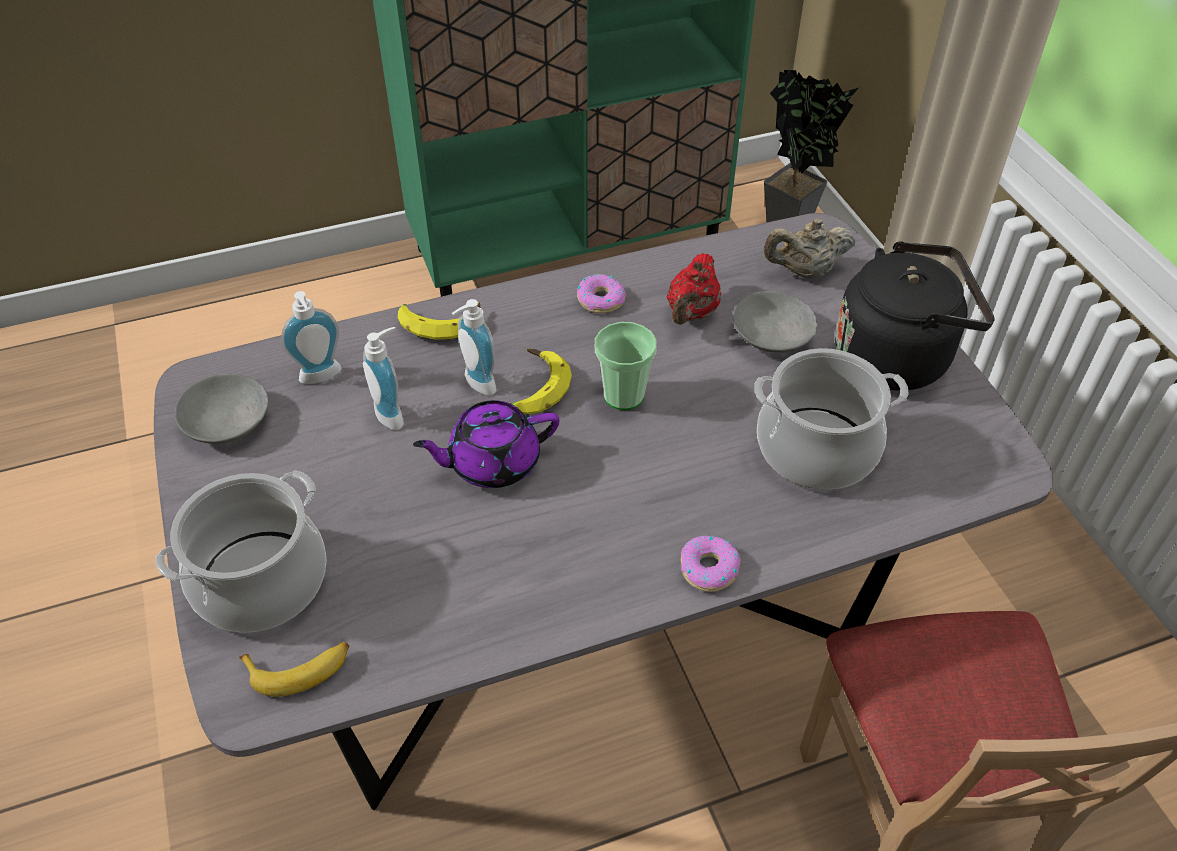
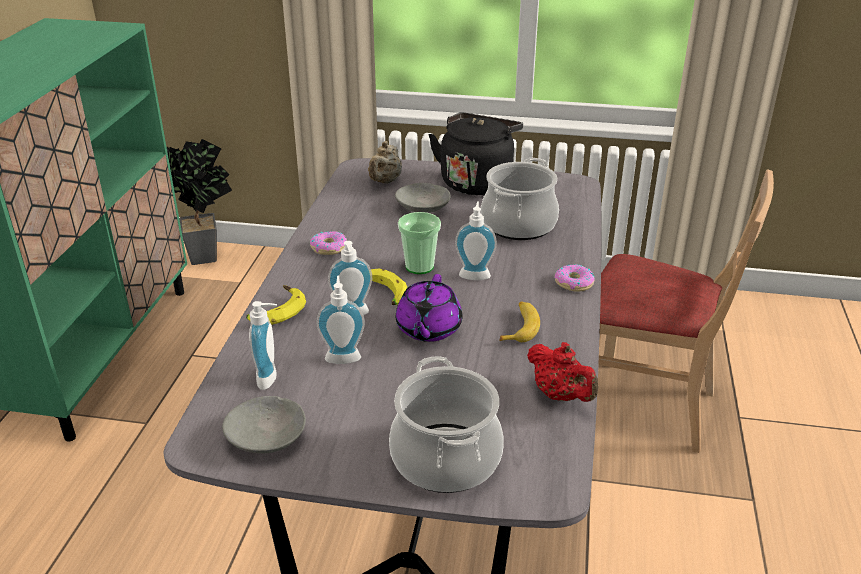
camera: 60 degrees left, 15 degrees down
banana [239,642,349,697] -> banana moved to [499,302,540,342]
red teapot [666,253,721,325] -> red teapot moved to [527,342,598,402]
none -> soap dispenser [455,201,497,280]

